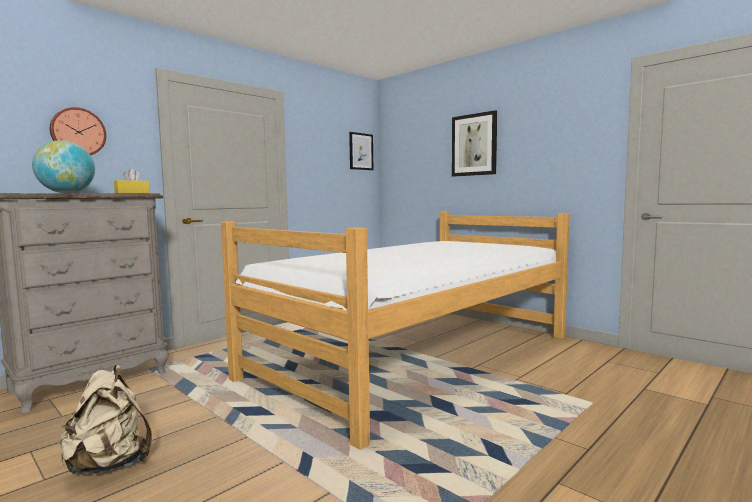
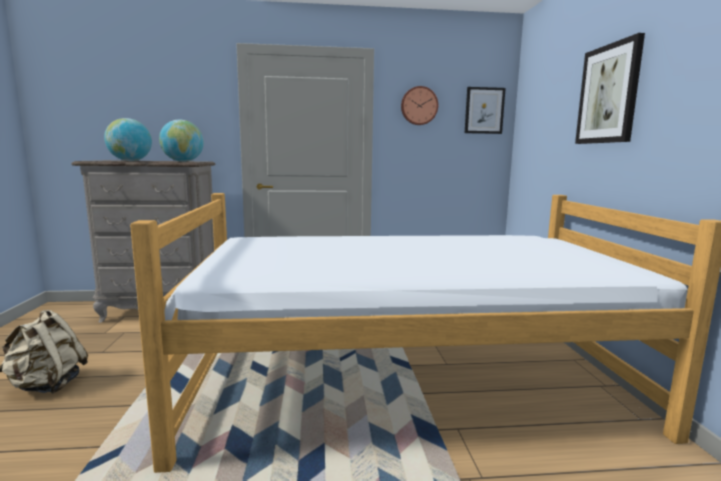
camera: 40 degrees right, 5 degrees up
wall clock [50,107,106,155] -> wall clock moved to [401,86,438,125]
yellow tissue box [114,169,150,194] -> globe [159,120,204,162]

